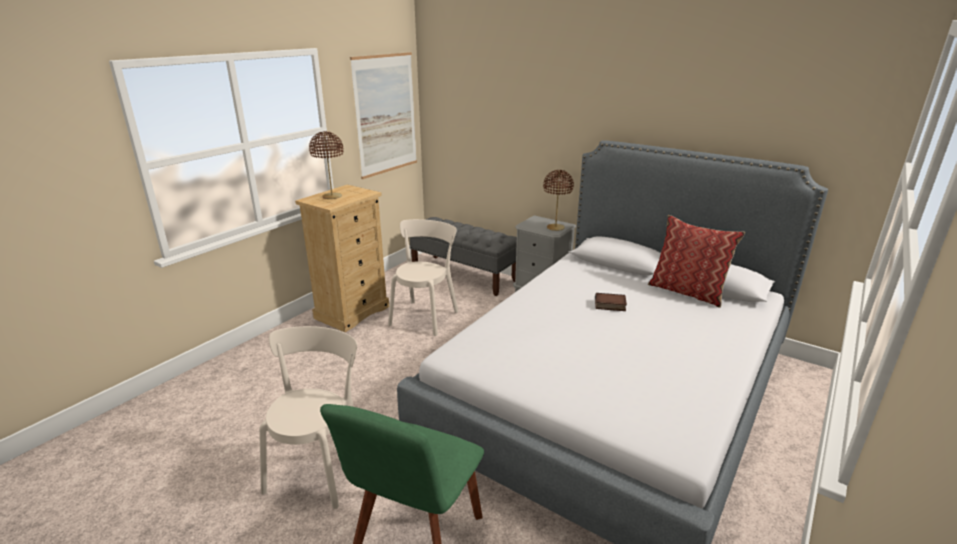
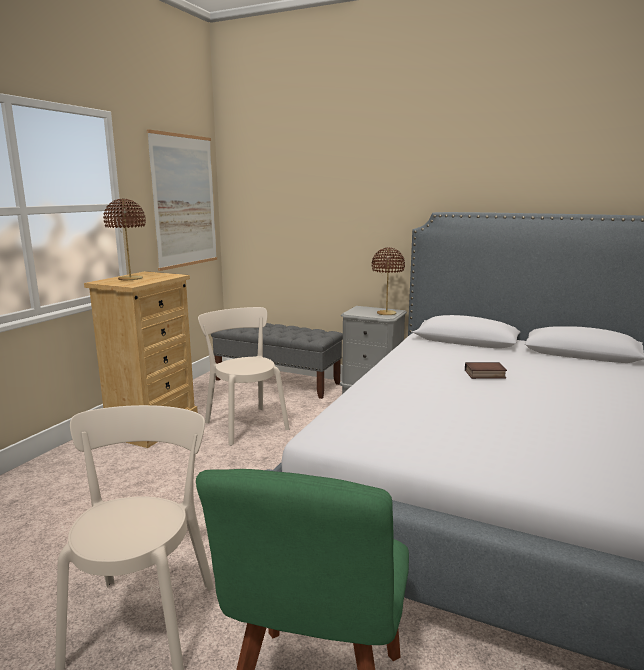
camera: 10 degrees left, 10 degrees down
beige chair [388,219,458,336] -> beige chair turned 45 degrees counterclockwise [198,307,290,446]
pillow [648,215,746,308] -> none

